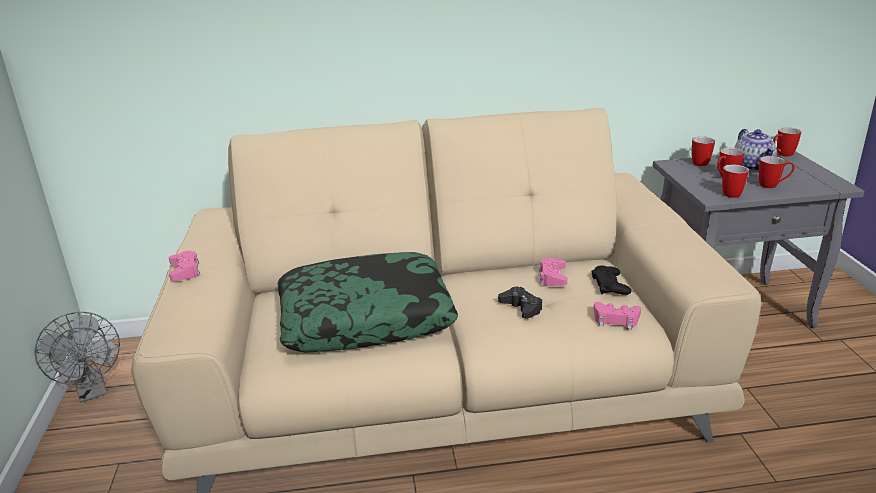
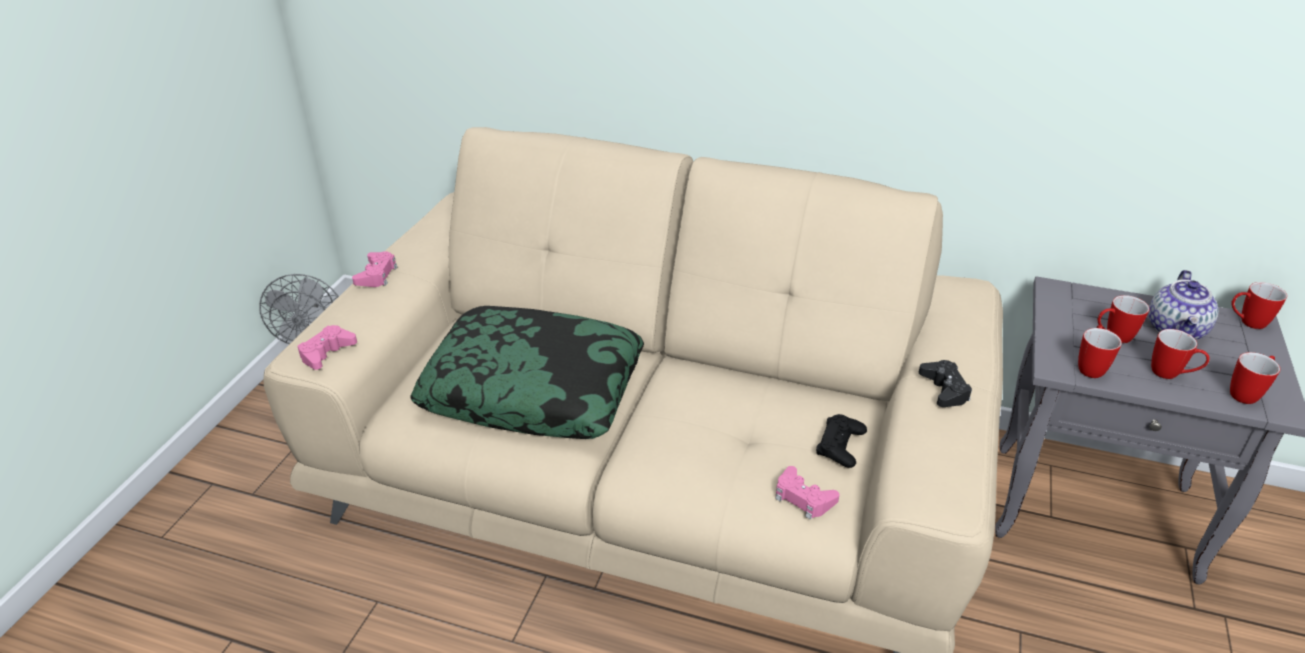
camera: 25 degrees right, 10 degrees up
black game controller [498,287,543,319] -> black game controller moved to [919,360,972,407]
pink game controller [539,258,567,286] -> pink game controller moved to [297,325,357,370]
mug [692,136,715,166] -> mug moved to [1230,352,1280,404]

